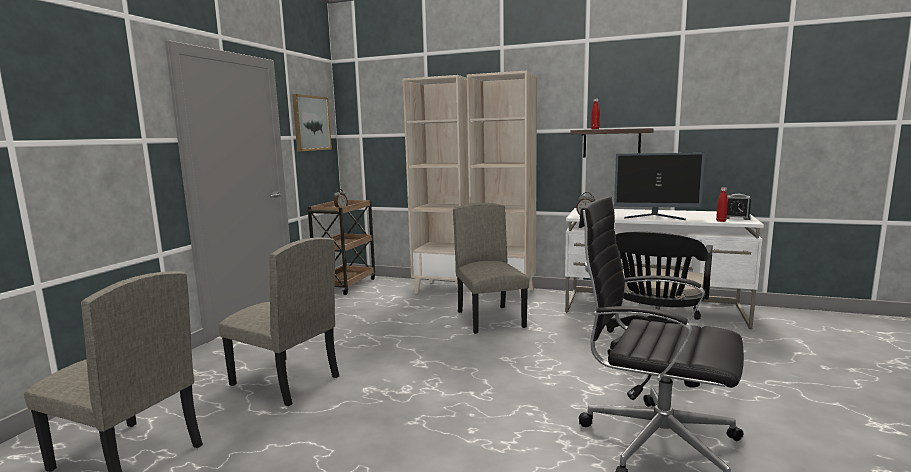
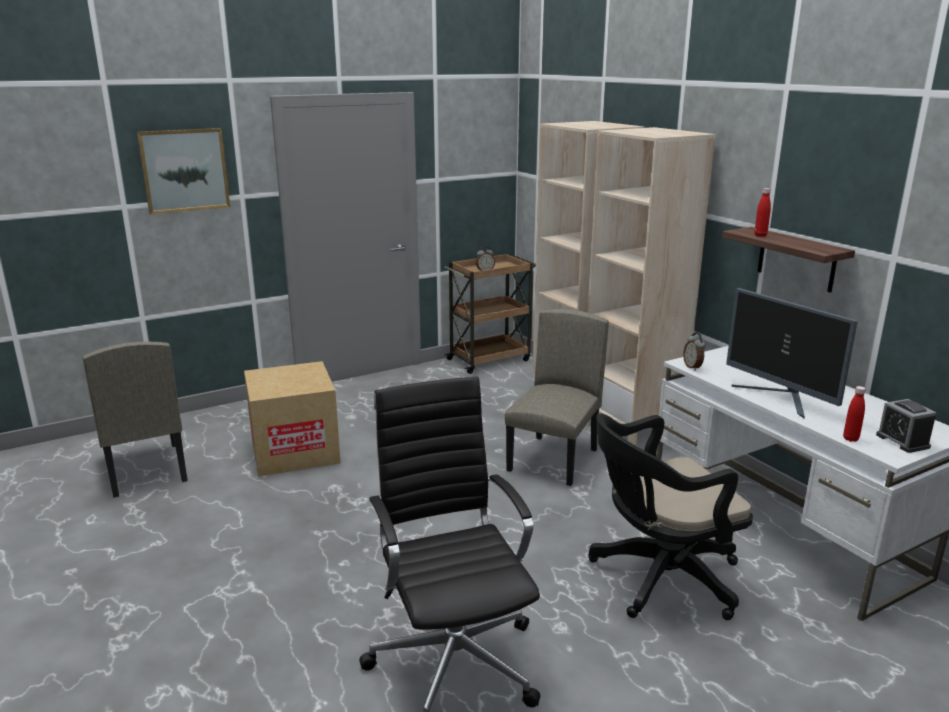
camera: 40 degrees right, 10 degrees up
beige chair [218,237,339,406] -> cardboard box [244,361,341,477]
picture [292,94,332,151] -> picture moved to [137,128,230,214]

